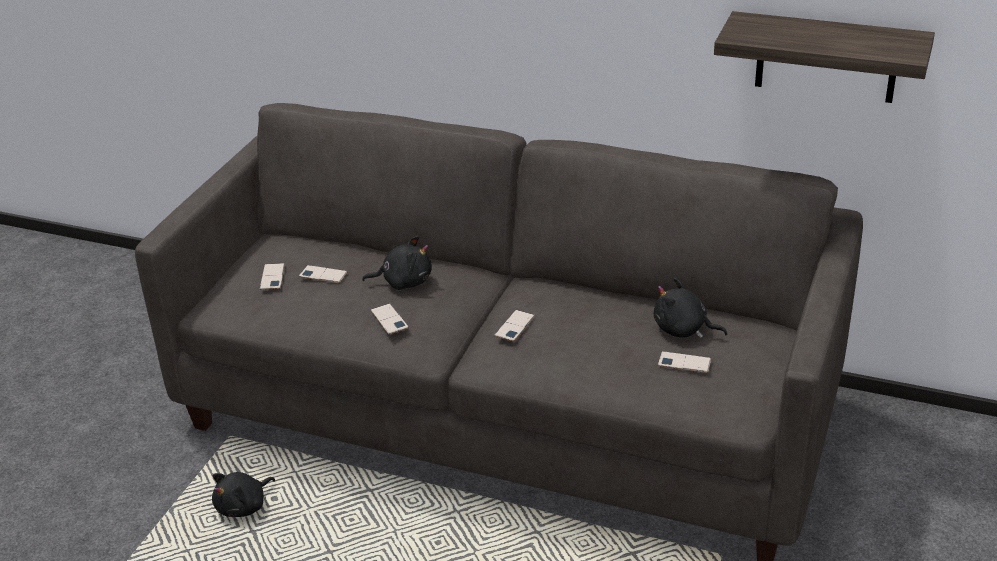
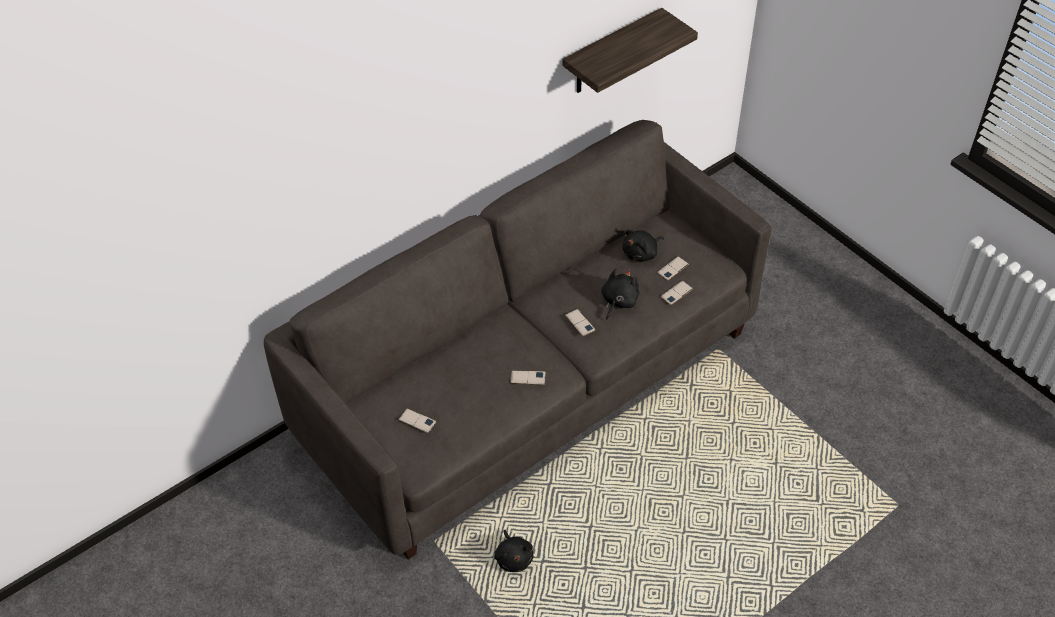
camera: 60 degrees left, 15 degrees up
phone [299,265,347,283] -> phone moved to [660,281,693,305]
black plush toy [362,236,432,290] -> black plush toy moved to [601,268,639,320]

